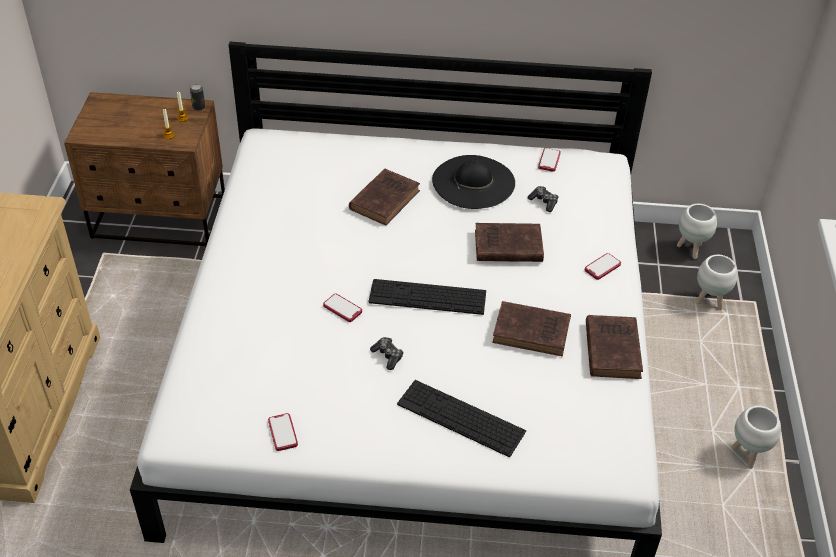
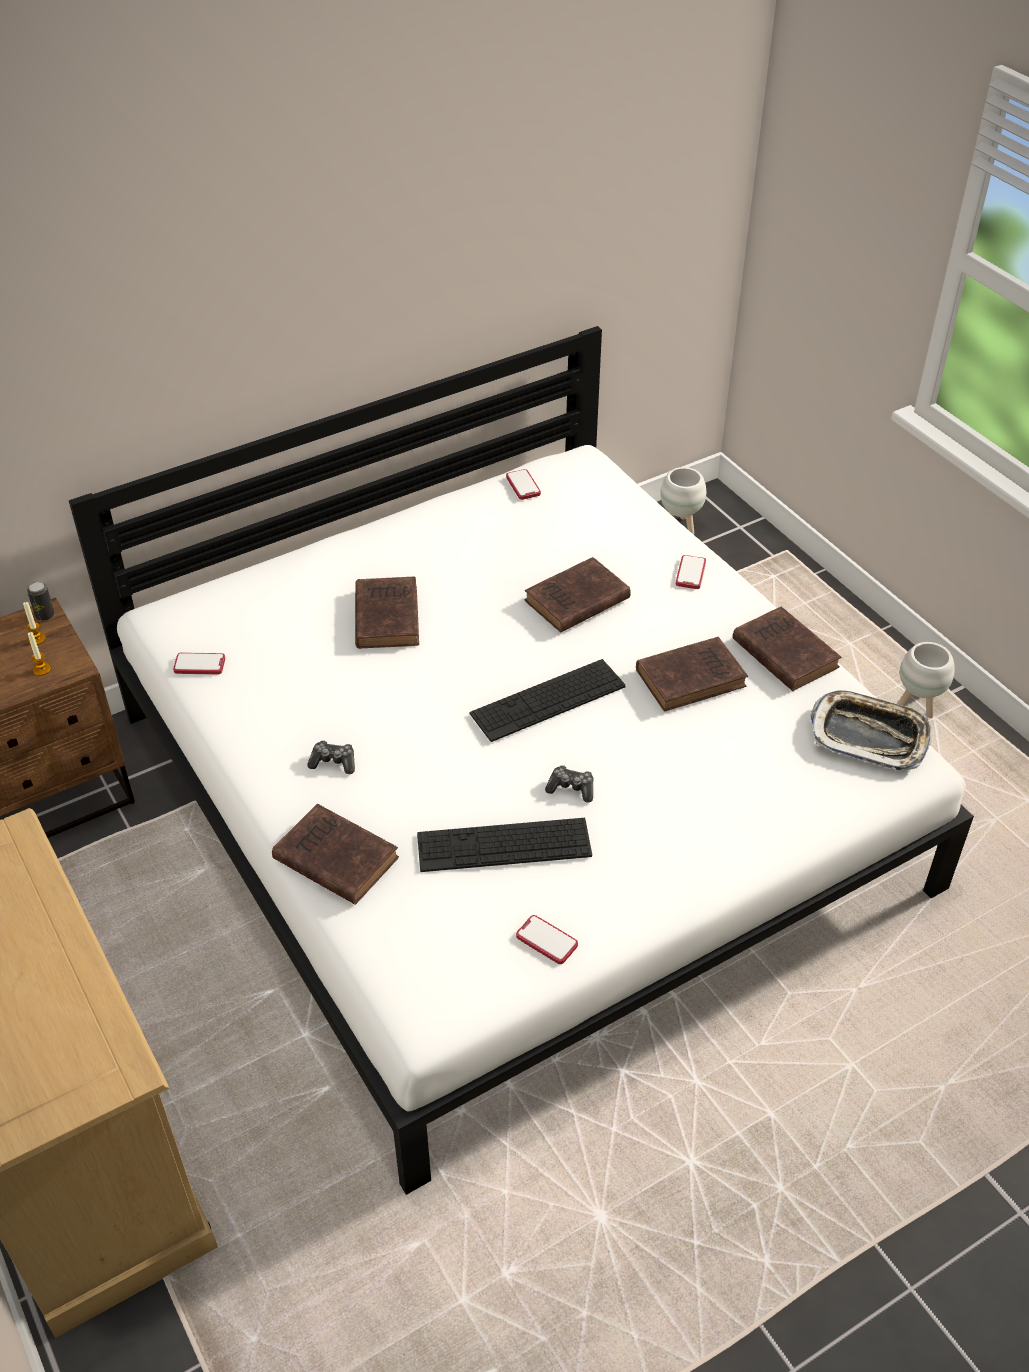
camera: 35 degrees left, 0 degrees up
phone [323,293,362,322] -> phone moved to [173,653,225,674]
keyboard [397,380,526,457] -> keyboard moved to [417,818,592,872]
black hat [432,155,515,209] -> none
game controller [528,186,559,212] -> game controller moved to [307,740,355,774]
white planter [695,254,738,310] -> none
none -> brown book [272,804,399,905]
none -> tray [810,690,932,771]

